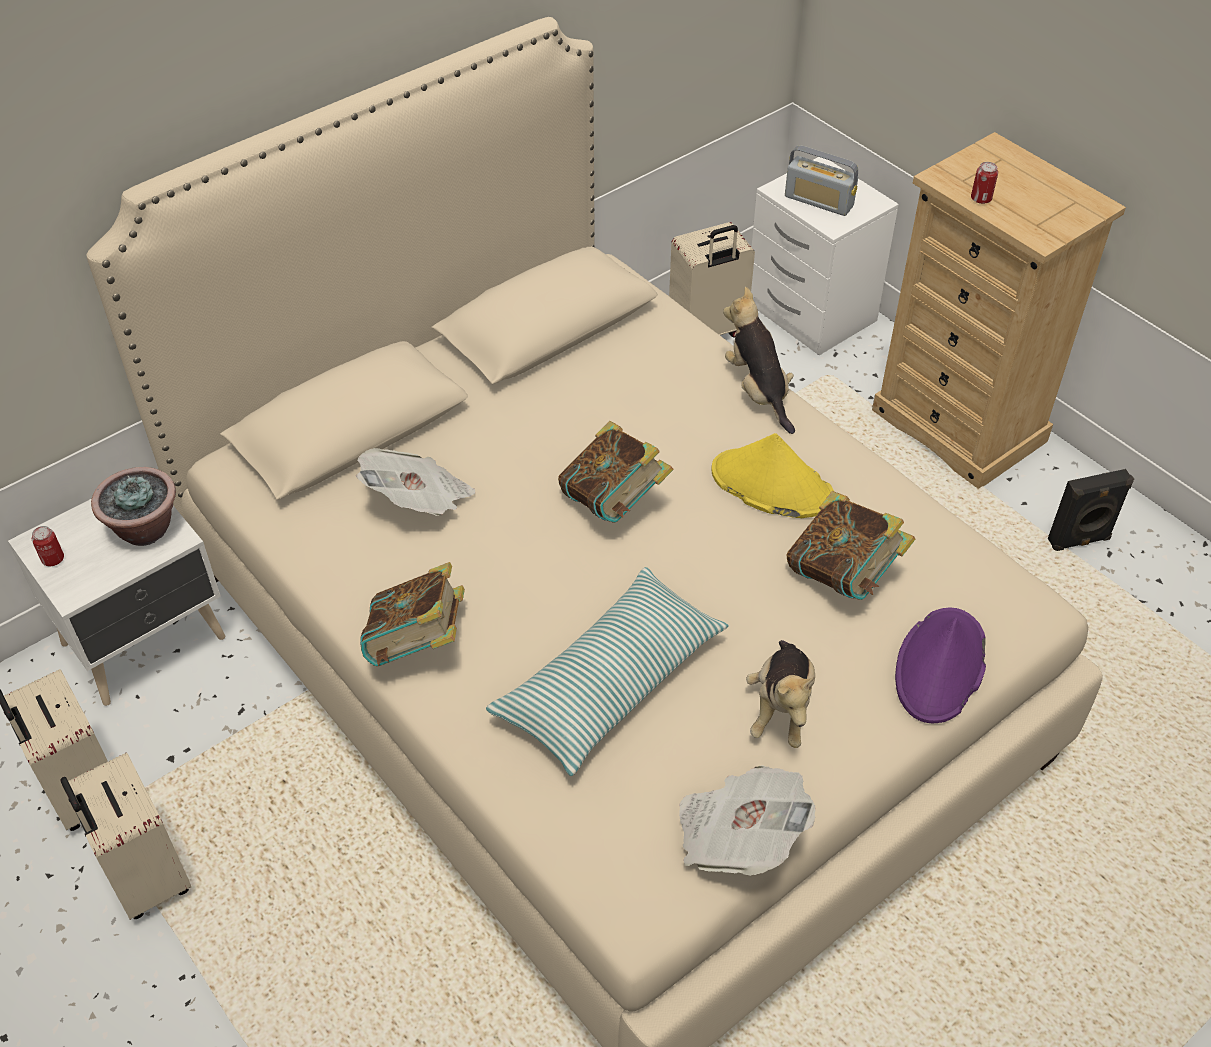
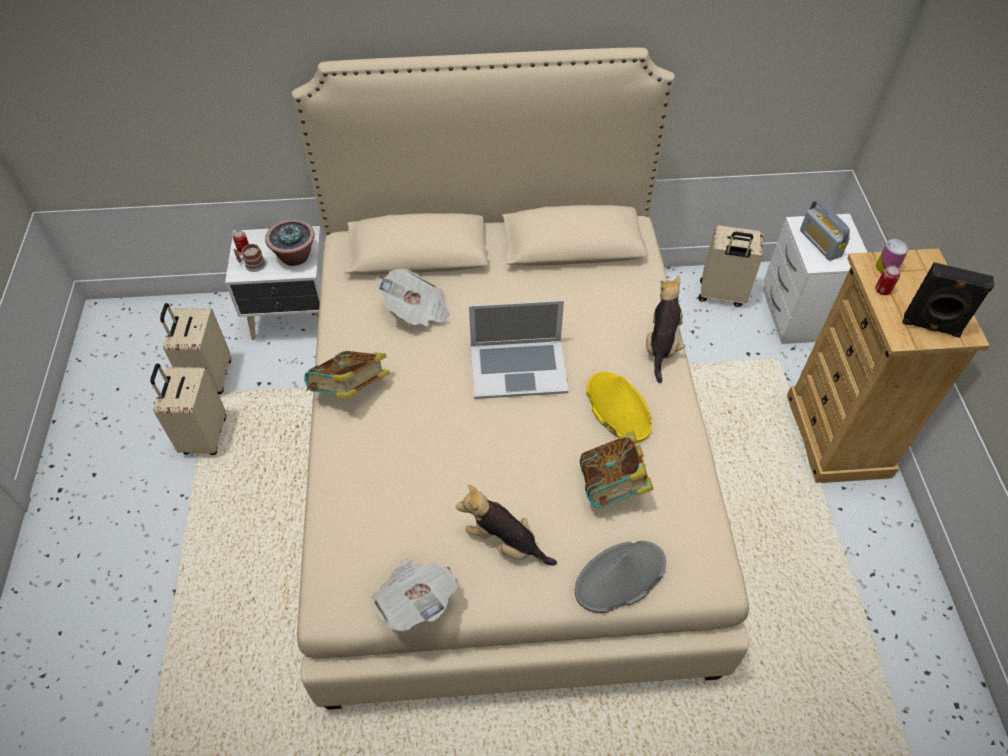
camera: 35 degrees right, 5 degrees up
pillow [486,567,729,776] -> none
book [558,421,673,523] -> laptop [469,300,568,399]
plush toy [746,640,815,748] -> plush toy turned 75 degrees clockwise [456,485,557,566]
purple hat [895,607,986,723] -> grey hat [575,541,666,613]
black speaker [1048,469,1134,551] -> black speaker moved to [902,262,995,338]
none -> mug [233,244,266,272]
none -> can [876,239,909,273]

